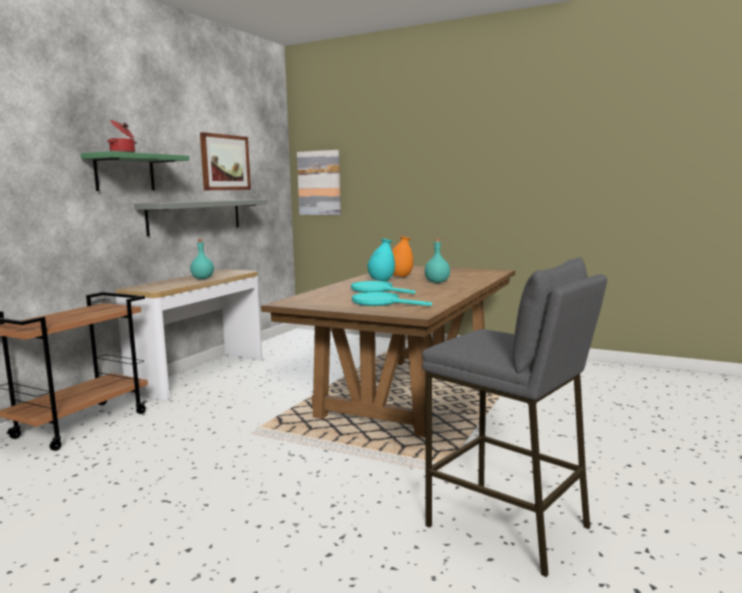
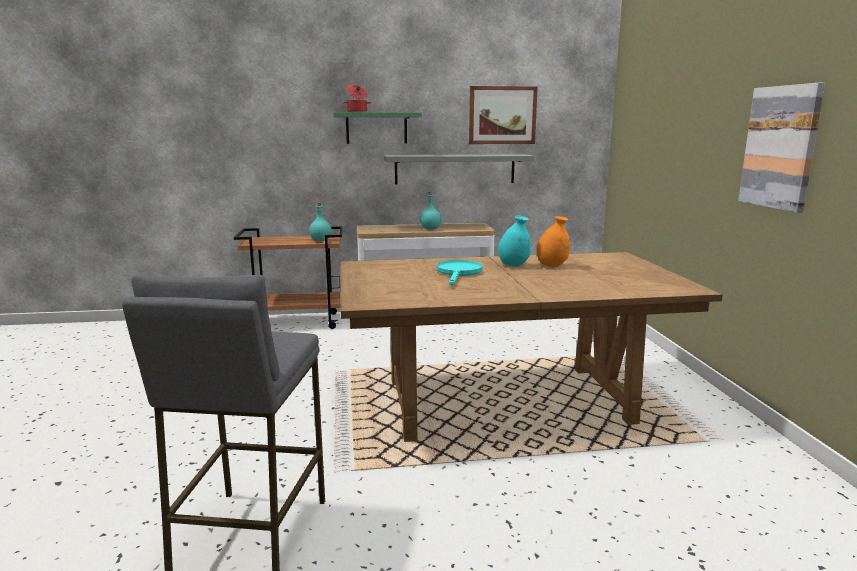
camera: 55 degrees right, 5 degrees up
picture [297,150,341,215] -> picture moved to [738,83,825,213]
turquoise frying pan [352,292,432,306] -> none
turquoise bottle [425,239,450,283] -> turquoise bottle moved to [309,203,332,241]

